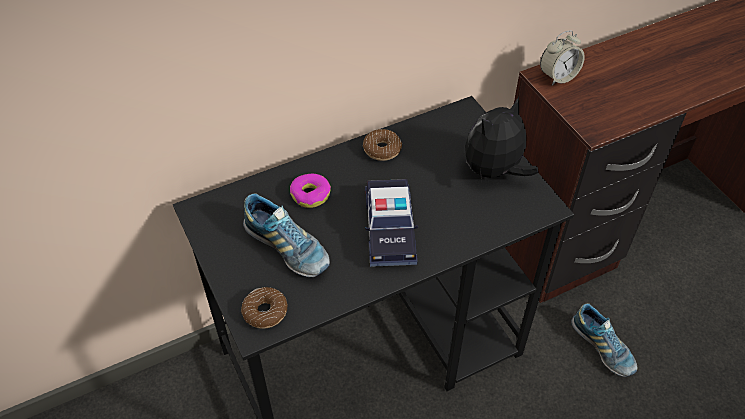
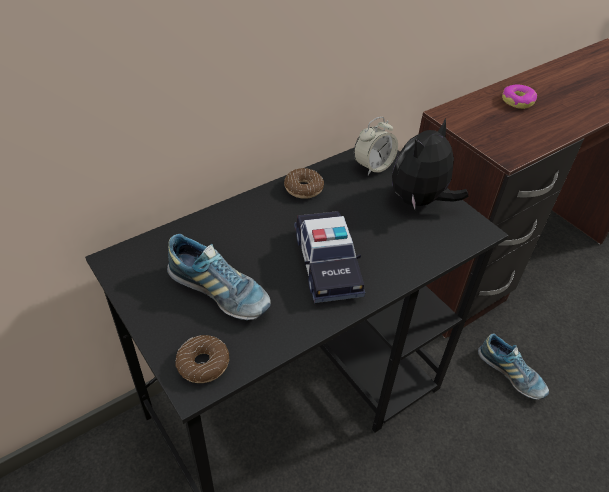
camera: 10 degrees left, 5 degrees down
donut [290,174,331,208] -> donut moved to [502,84,537,109]
alarm clock [540,30,585,85] -> alarm clock moved to [354,117,398,175]

